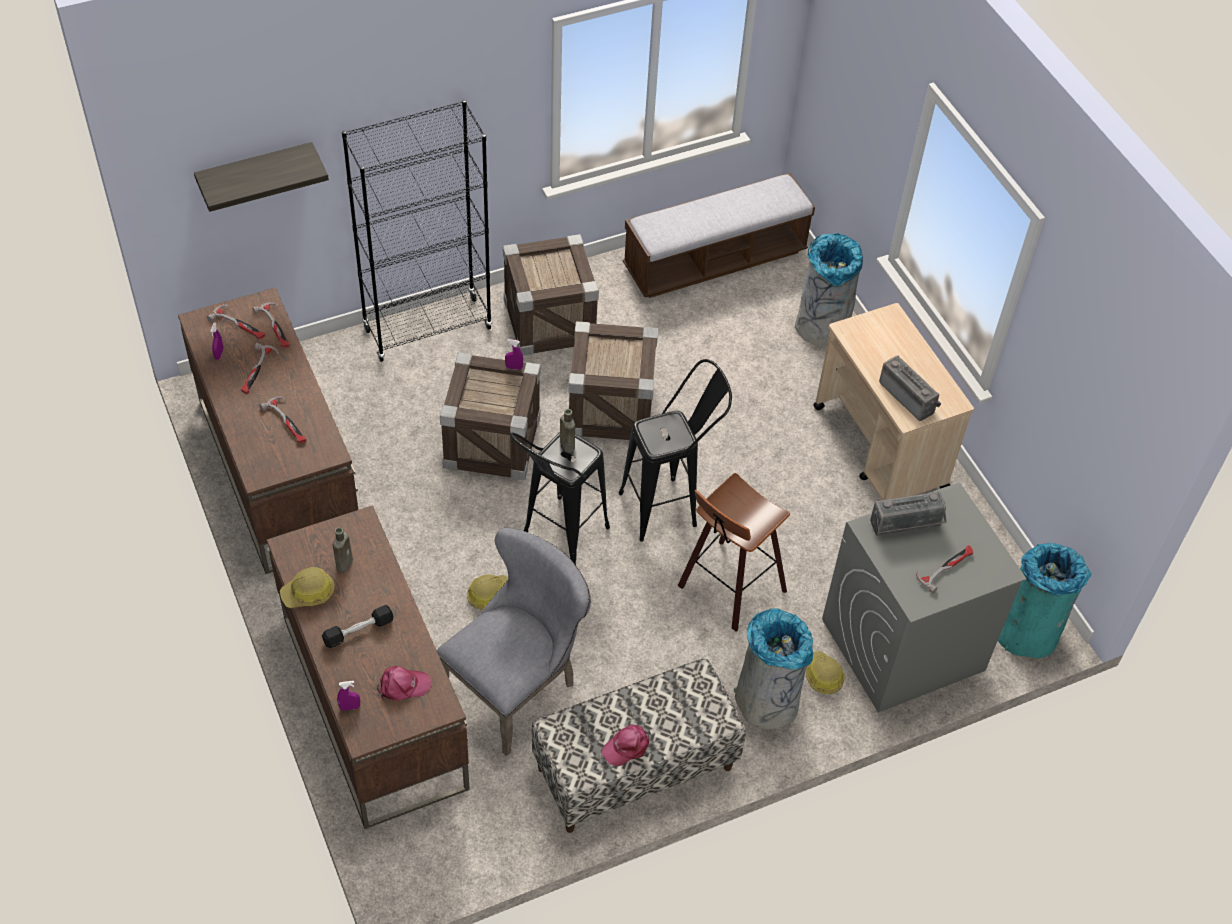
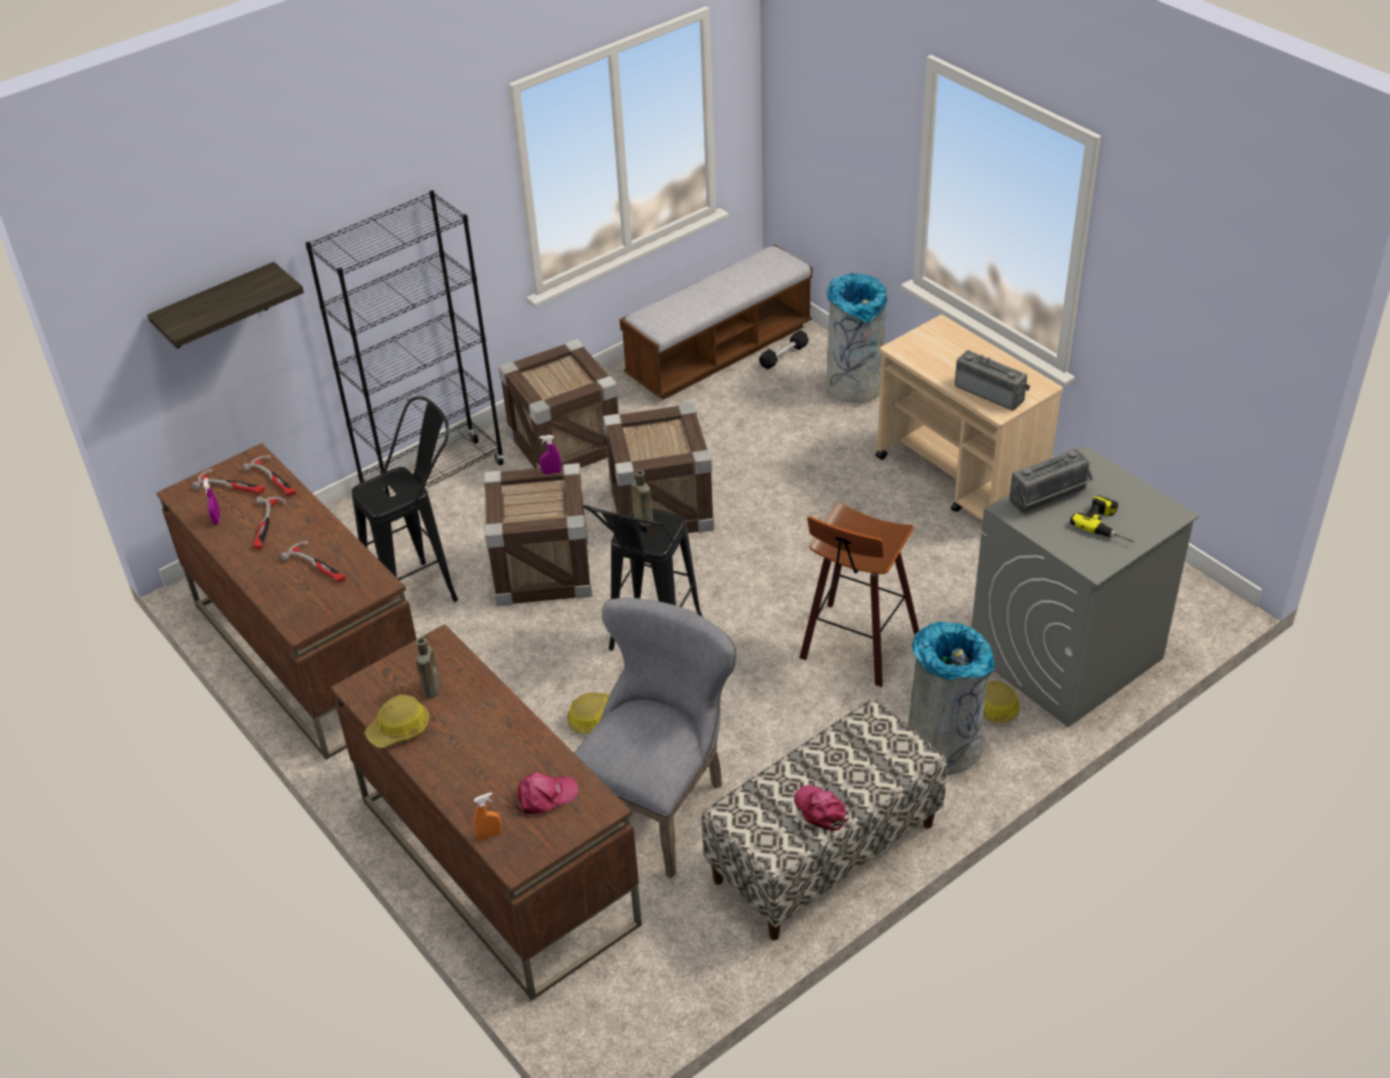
camera: 10 degrees left, 10 degrees down
black dumbbell [322,605,394,648] -> black dumbbell moved to [759,330,809,369]
purple spray bottle [337,681,360,711] -> orange spray bottle [473,792,501,840]
pink cap [601,725,649,767] -> pink cap turned 105 degrees clockwise [794,785,850,831]
black stool [619,359,732,542] -> black stool moved to [352,396,458,602]
hammer [916,545,973,593] -> power drill [1070,495,1134,543]
turquoise trash can [998,543,1092,658] -> none

